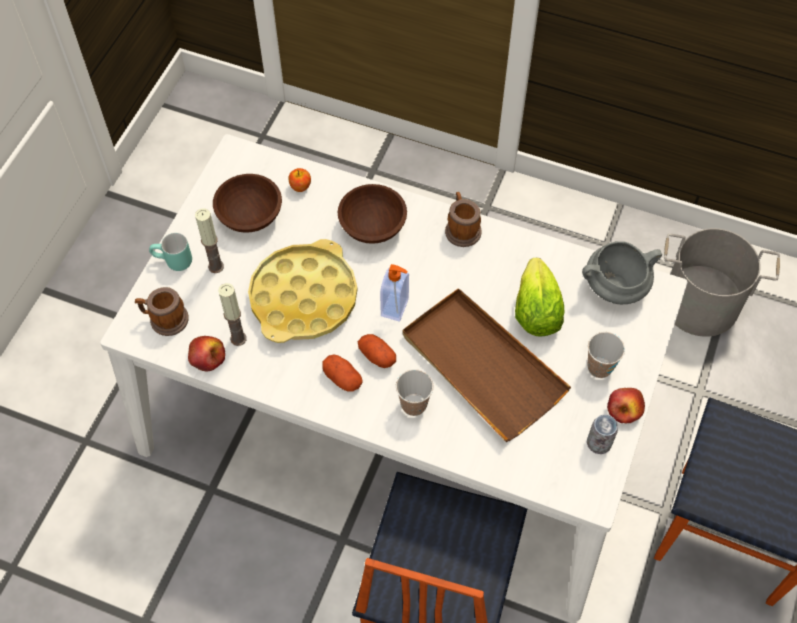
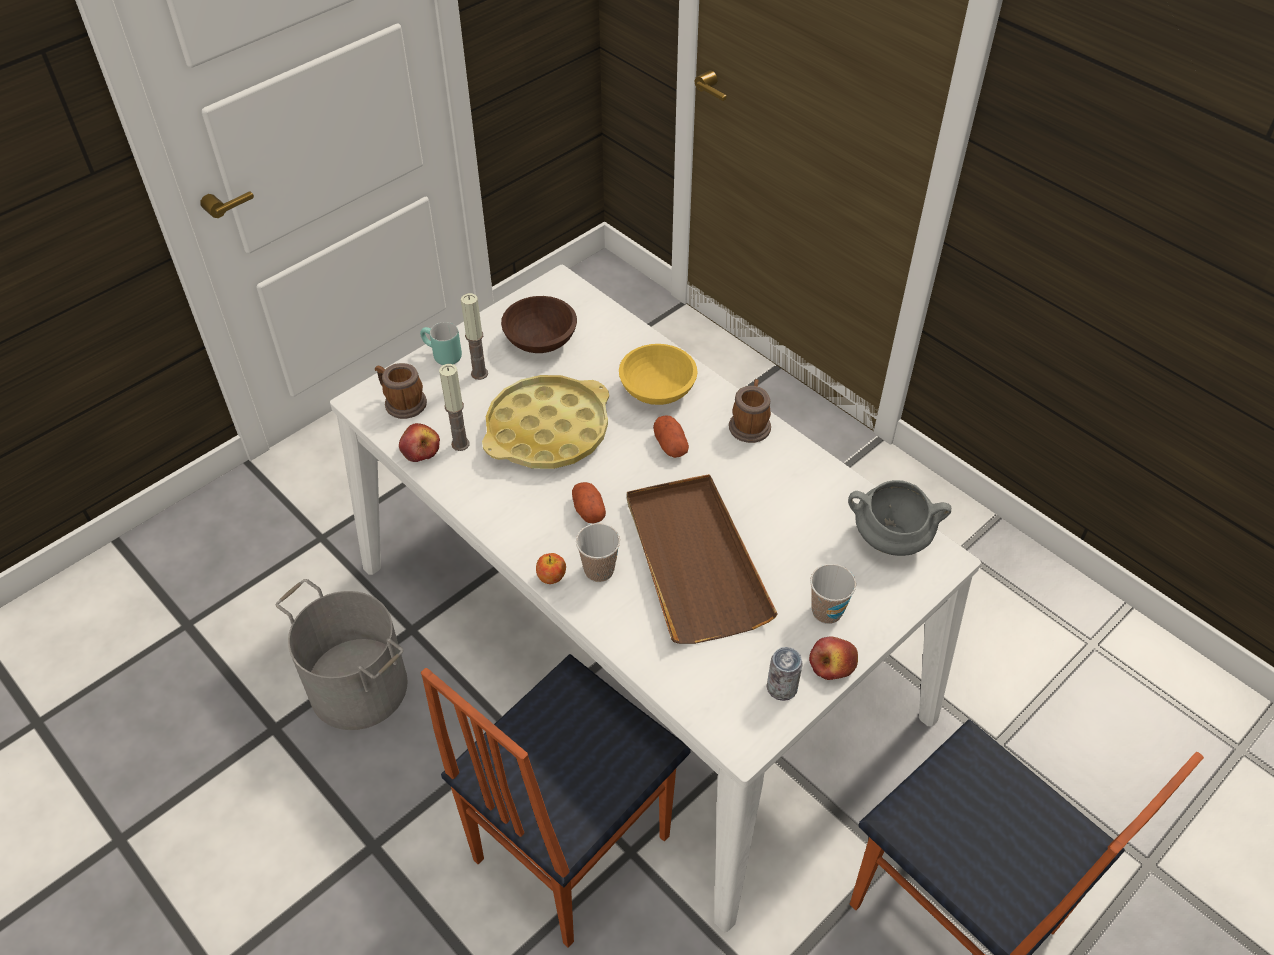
camera: 25 degrees right, 10 degrees down
apple [288,168,311,192] -> apple moved to [536,553,566,584]
potato [323,354,363,392] -> potato moved to [653,415,689,458]
brown bowl [338,184,407,244] -> yellow bowl [619,344,698,405]
soap dispenser [380,264,409,322] -> none
lettuce [515,258,564,336] -> none
grey bucket [664,228,780,337] -> grey bucket moved to [275,579,408,730]

